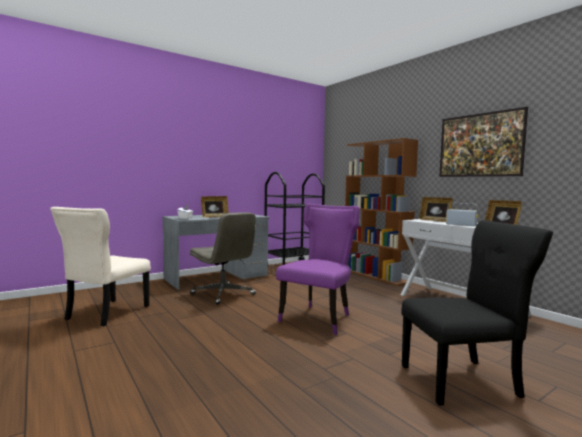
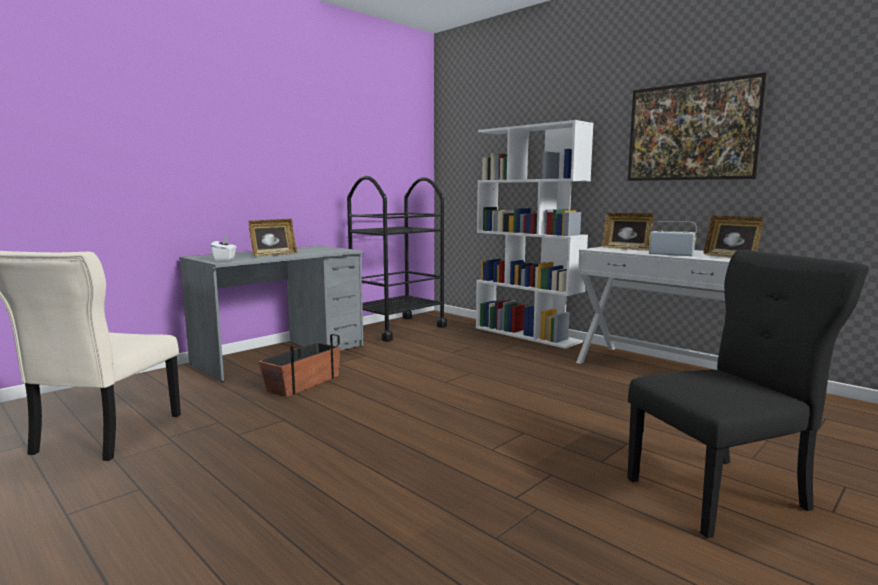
camera: 10 degrees left, 5 degrees up
grey office chair [190,212,256,305] -> planter [258,334,340,397]
purple chair [276,204,360,335] -> none
brown bookcase [345,138,418,286] -> white bookcase [476,120,594,349]

